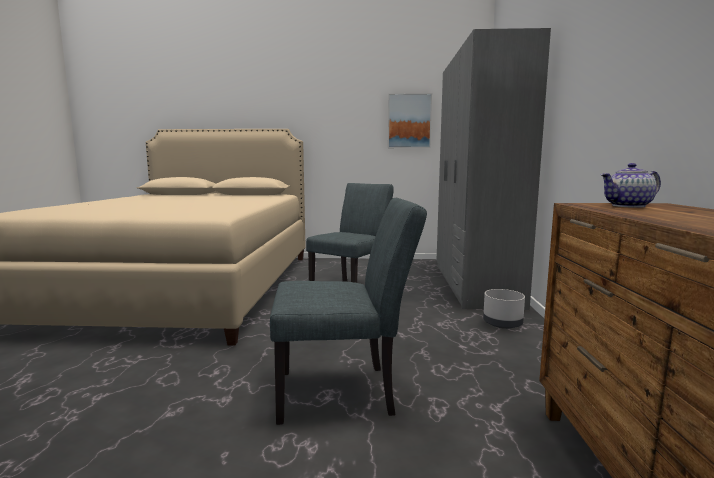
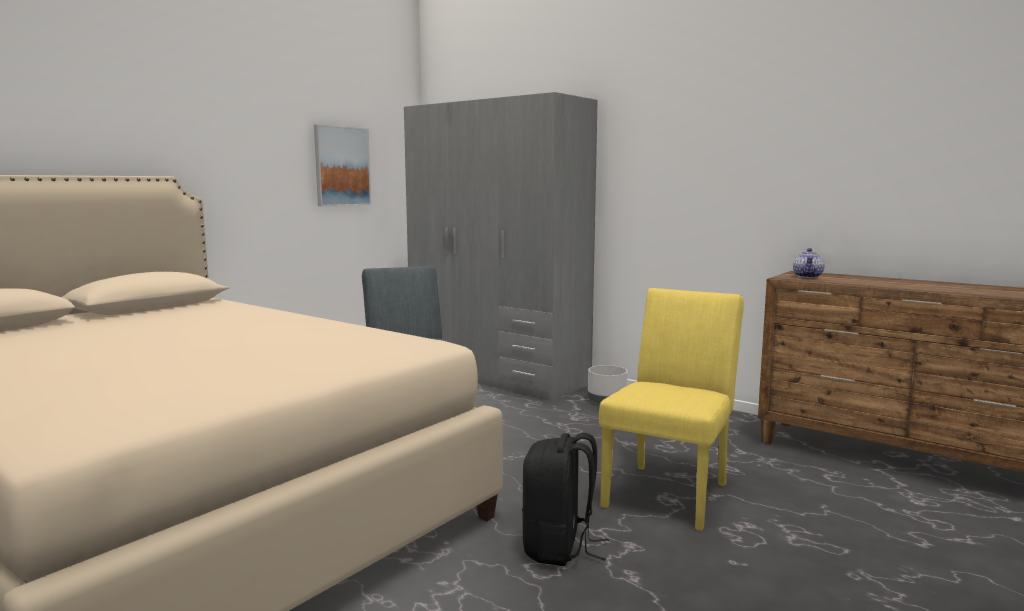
camera: 55 degrees left, 0 degrees up
grey chair [270,198,427,425] -> yellow chair [599,288,744,531]
none -> black backpack [522,433,609,566]

